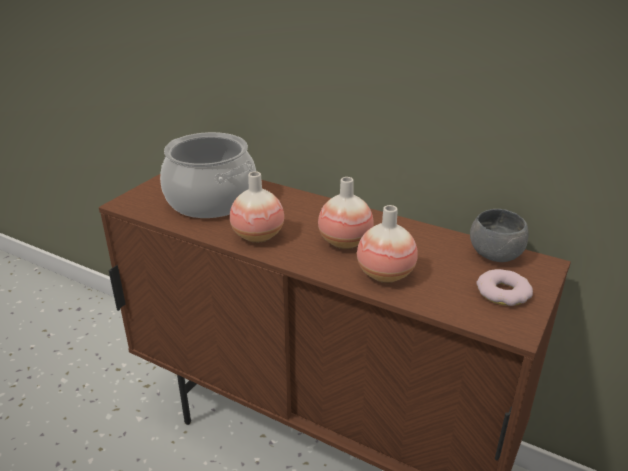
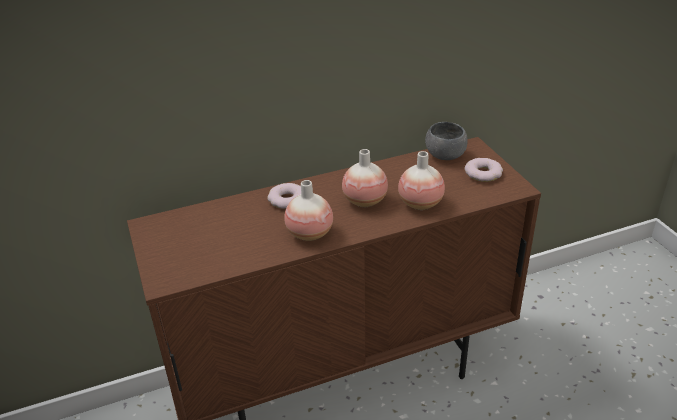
camera: 50 degrees left, 5 degrees up
cooking pot [160,132,256,218] -> none
none -> donut [267,183,301,209]

